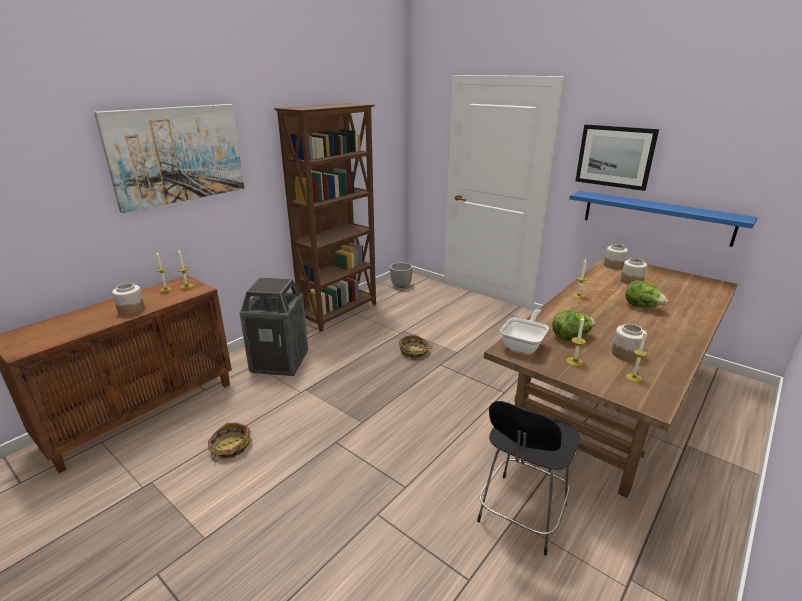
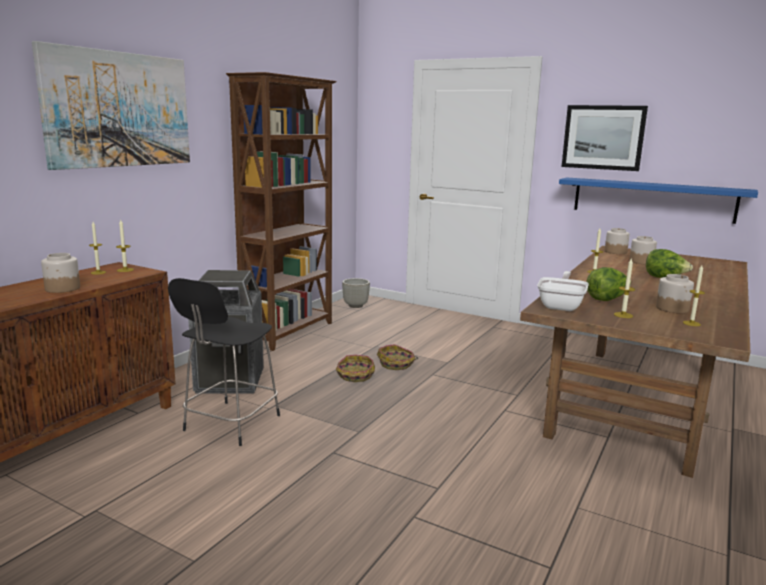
camera: 10 degrees left, 10 degrees down
basket [208,423,251,462] -> basket moved to [336,355,375,382]
black stool [477,401,580,556] -> black stool moved to [168,278,280,446]

